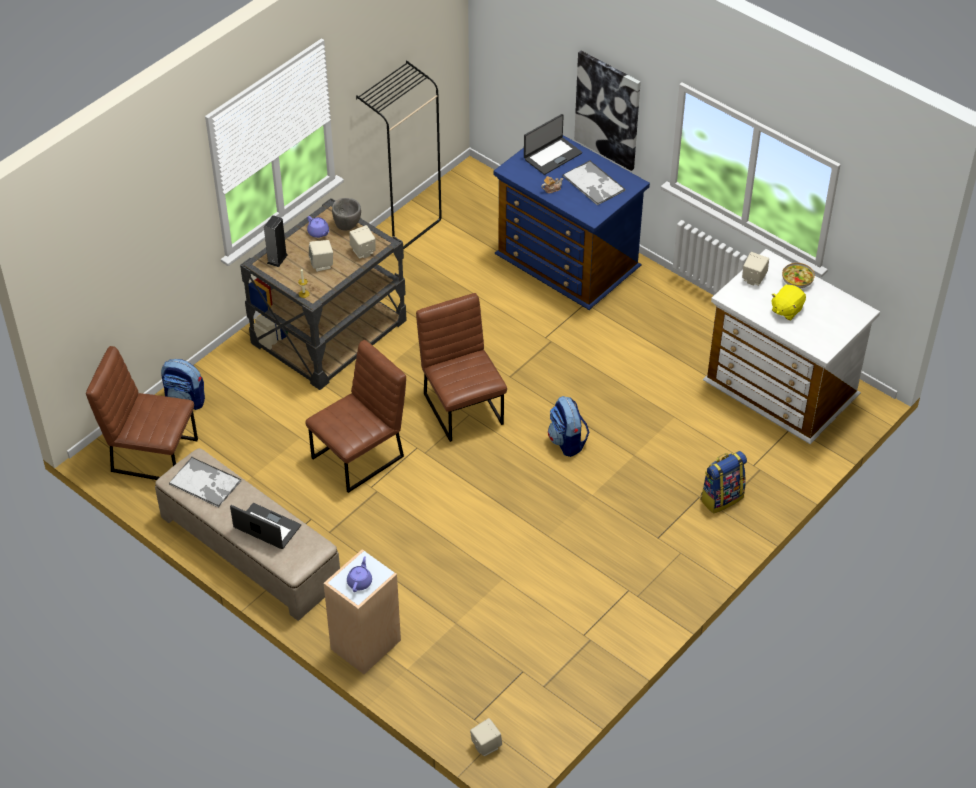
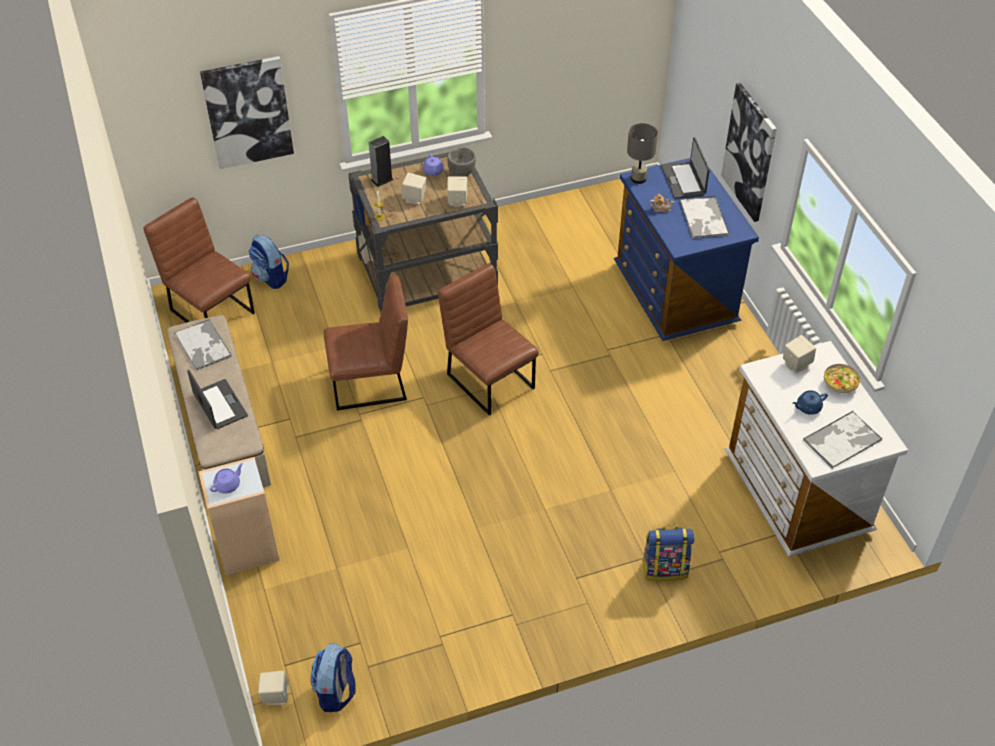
camera: 30 degrees right, 0 degrees up
black clothes rack [356,60,442,250] -> none
brown chair [416,293,507,442] -> brown chair turned 45 degrees counterclockwise [438,263,539,415]
laptop [524,114,582,175] -> laptop turned 90 degrees clockwise [661,137,710,199]
backpack [548,396,589,457] -> backpack moved to [310,643,356,712]
yellow plush toy [771,285,806,320] -> blue teapot [793,390,828,415]
none -> picture [200,56,294,169]
none -> grey table lamp [627,123,658,184]
none -> tray [803,411,882,469]

